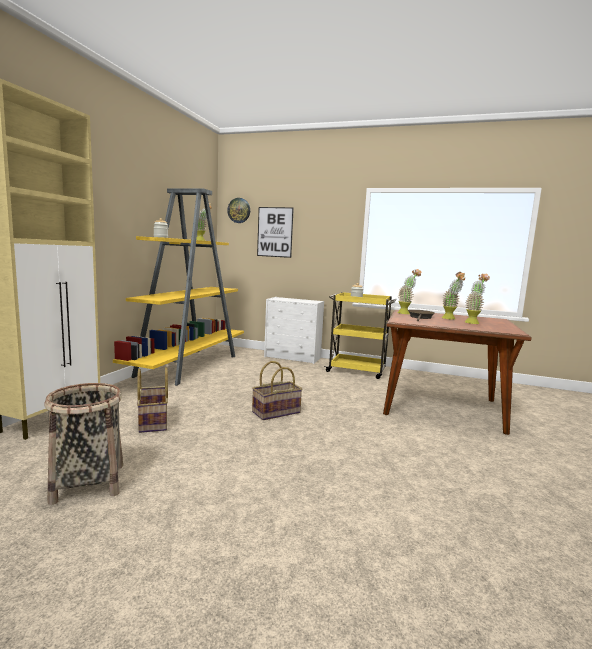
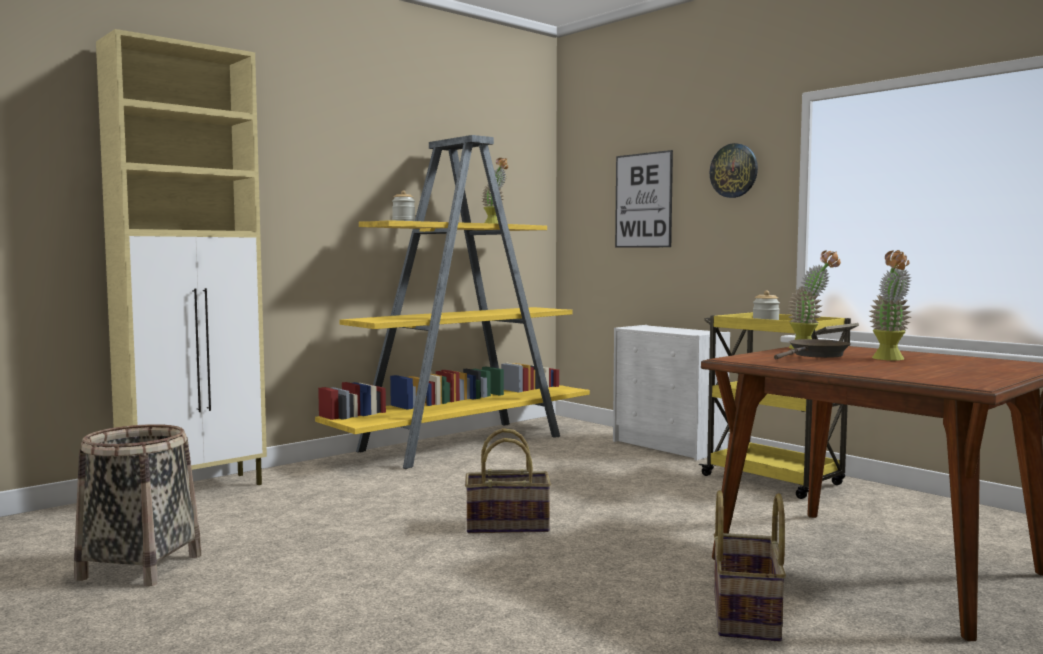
camera: 30 degrees right, 5 degrees down
basket [137,367,168,433] -> basket moved to [714,490,786,641]
wall clock [227,198,250,223] -> wall clock moved to [710,143,758,198]
potted plant [465,273,490,324] -> none

